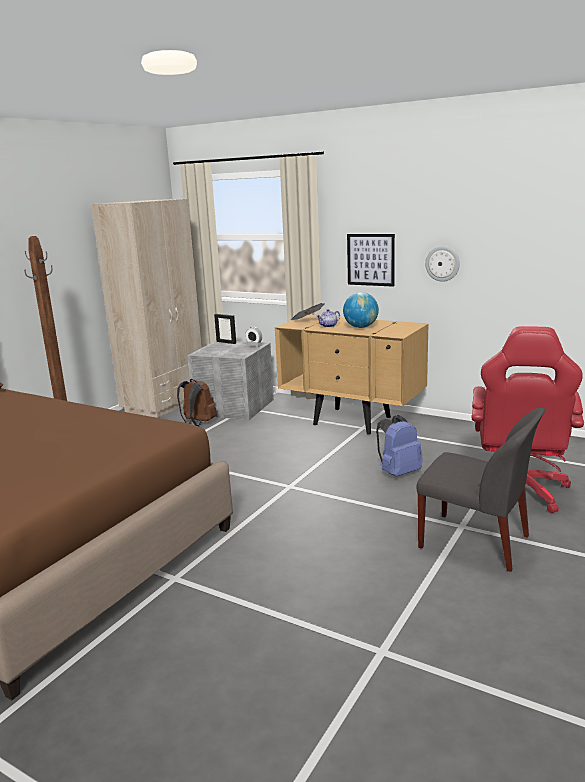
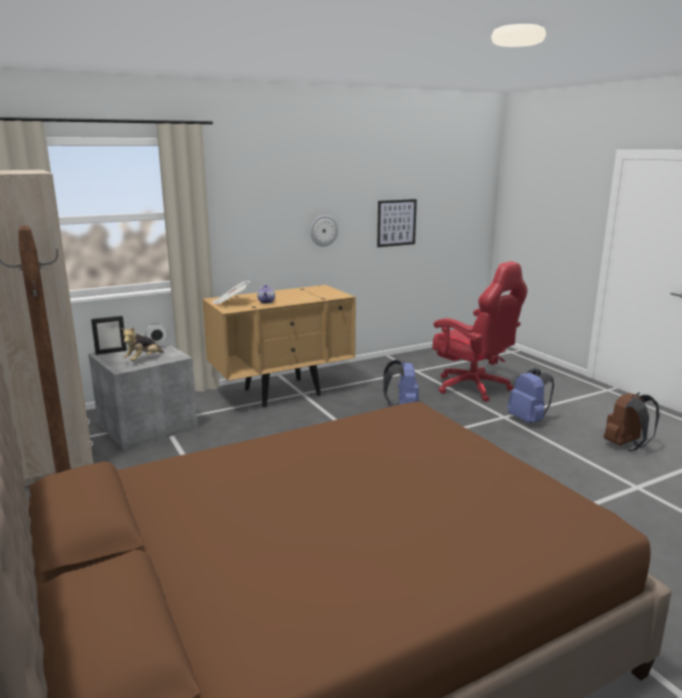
camera: 60 degrees left, 0 degrees up
brown backpack [177,379,217,426] -> brown backpack moved to [604,392,660,451]
globe [343,292,379,328] -> none
picture [347,234,395,287] -> picture moved to [377,199,417,247]
grey chair [417,408,545,572] -> blue backpack [508,368,554,423]
none -> plush toy [121,327,164,361]

